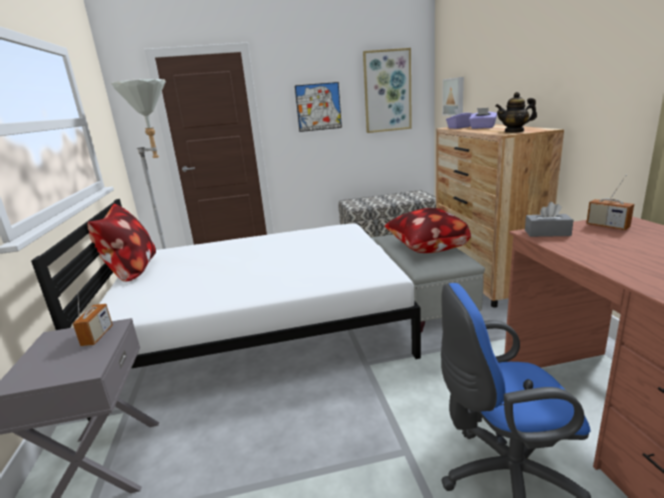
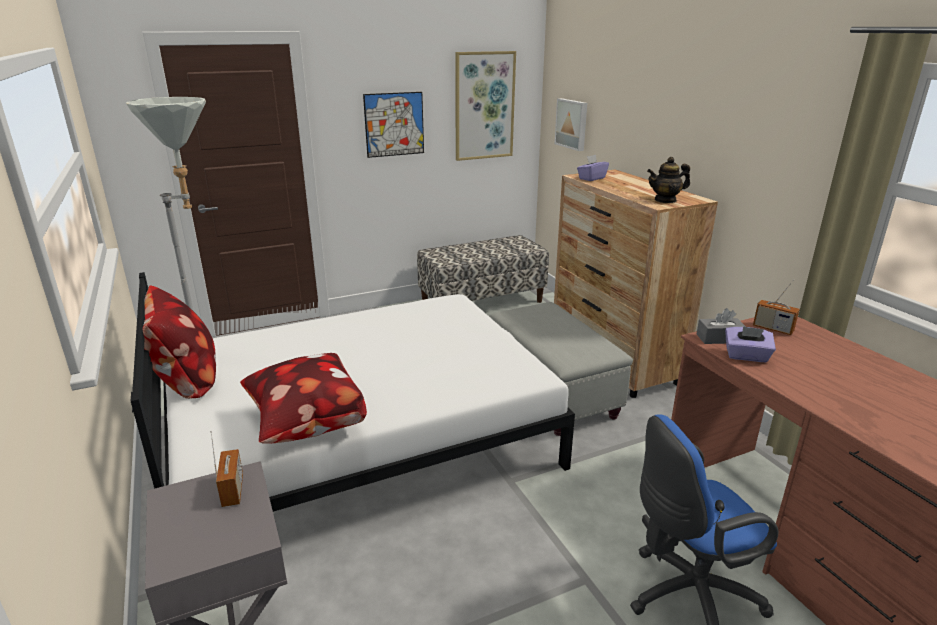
camera: 15 degrees left, 5 degrees up
pillow [385,208,471,253] -> pillow moved to [240,353,367,444]
purple tissue box [469,108,497,129] -> purple tissue box moved to [725,326,776,362]

